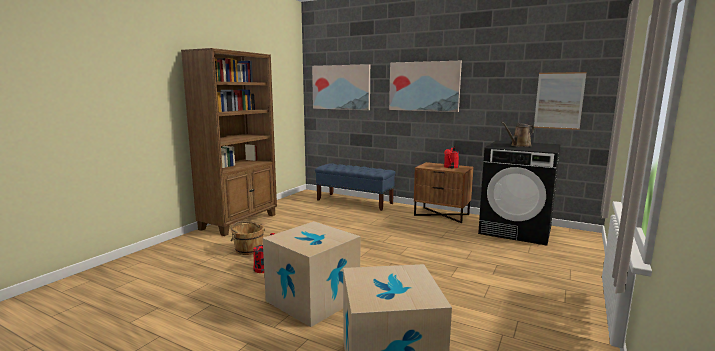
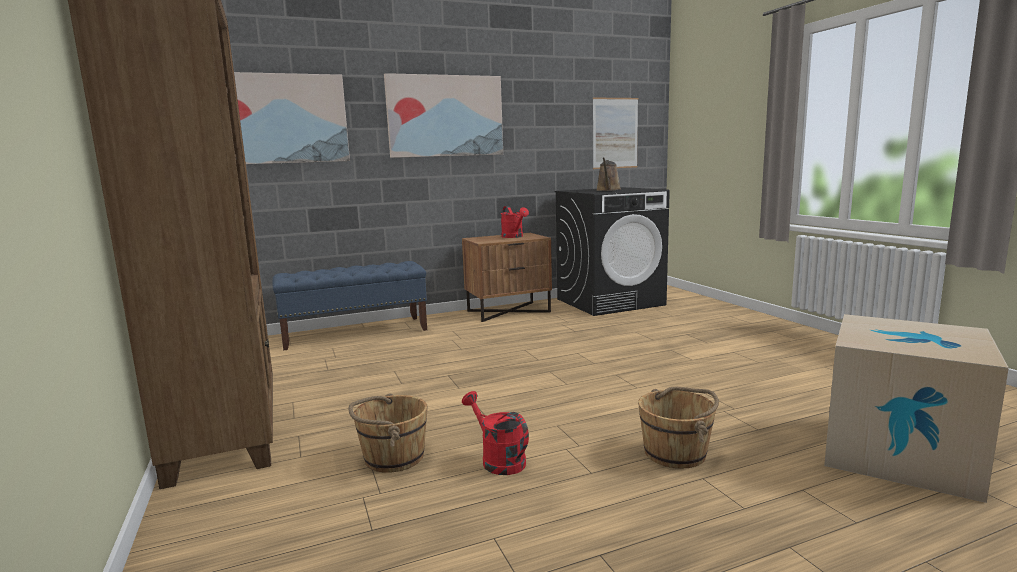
camera: 50 degrees left, 0 degrees up
cardboard box [263,221,360,327] -> brown bucket [638,387,719,469]

